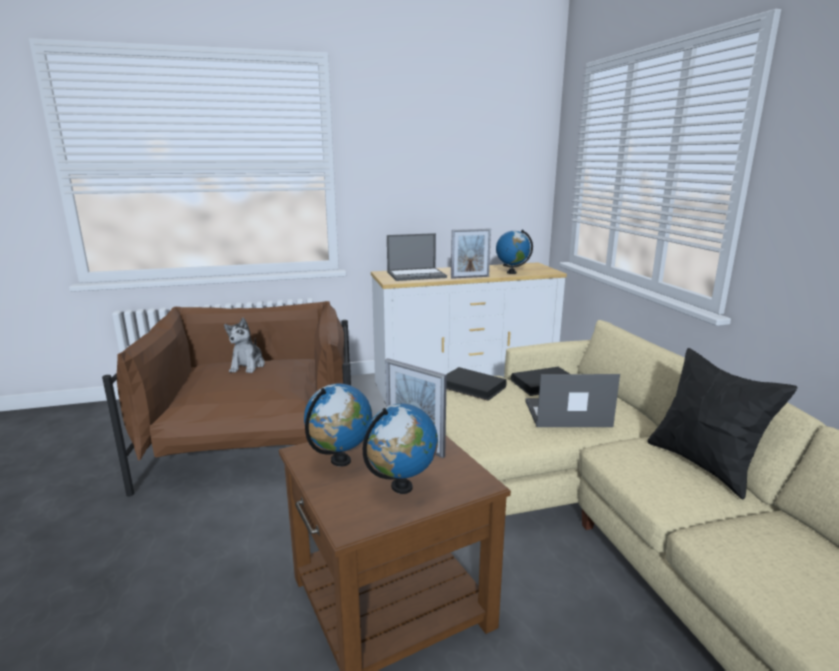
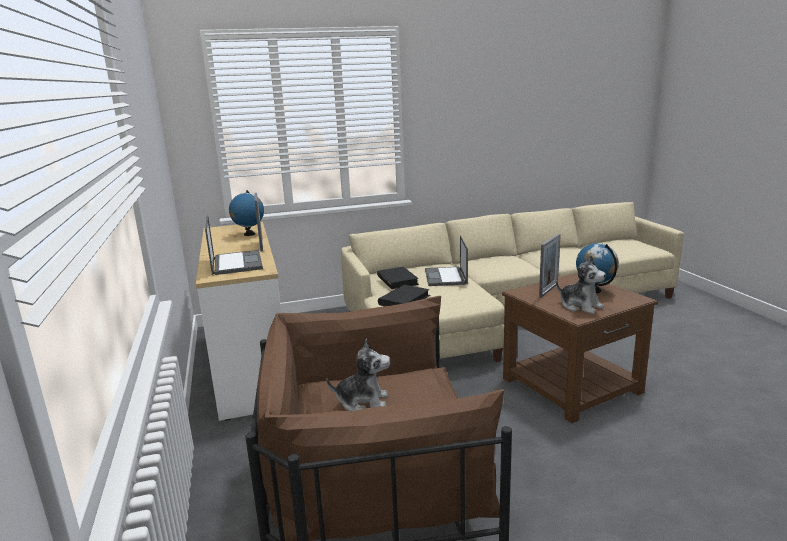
camera: 90 degrees left, 0 degrees up
globe [304,383,372,467] -> plush toy [556,255,606,314]
black pillow [647,348,797,499] -> none

